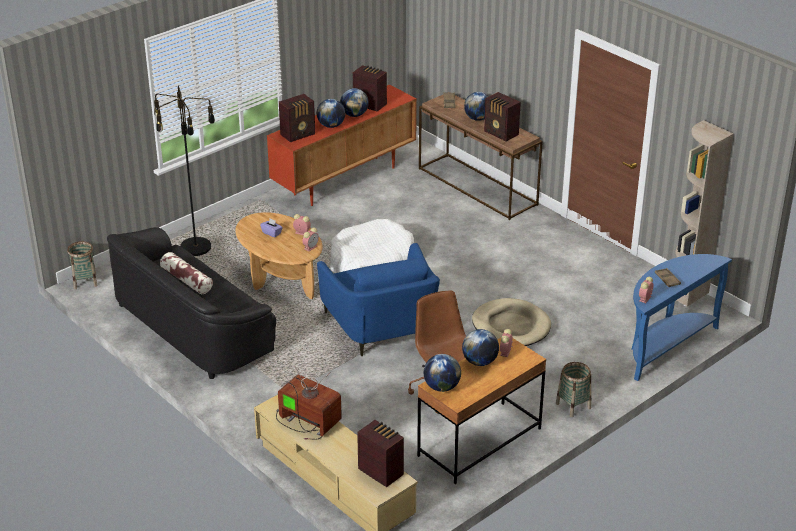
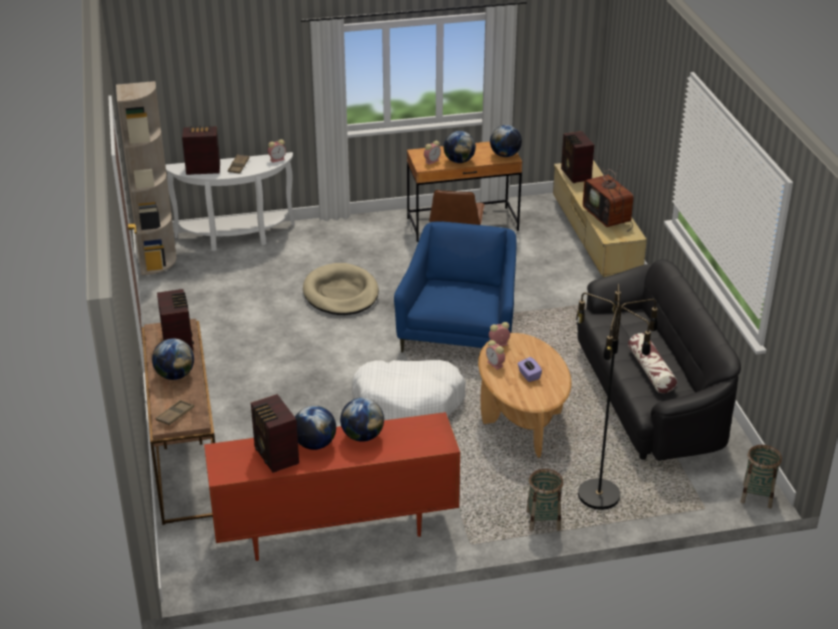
camera: 150 degrees left, 0 degrees up
radio [279,94,315,142] -> radio moved to [182,125,220,175]
basket [556,362,591,417] -> basket moved to [526,469,563,532]
blue console table [632,254,732,381] -> white console table [166,152,294,251]

